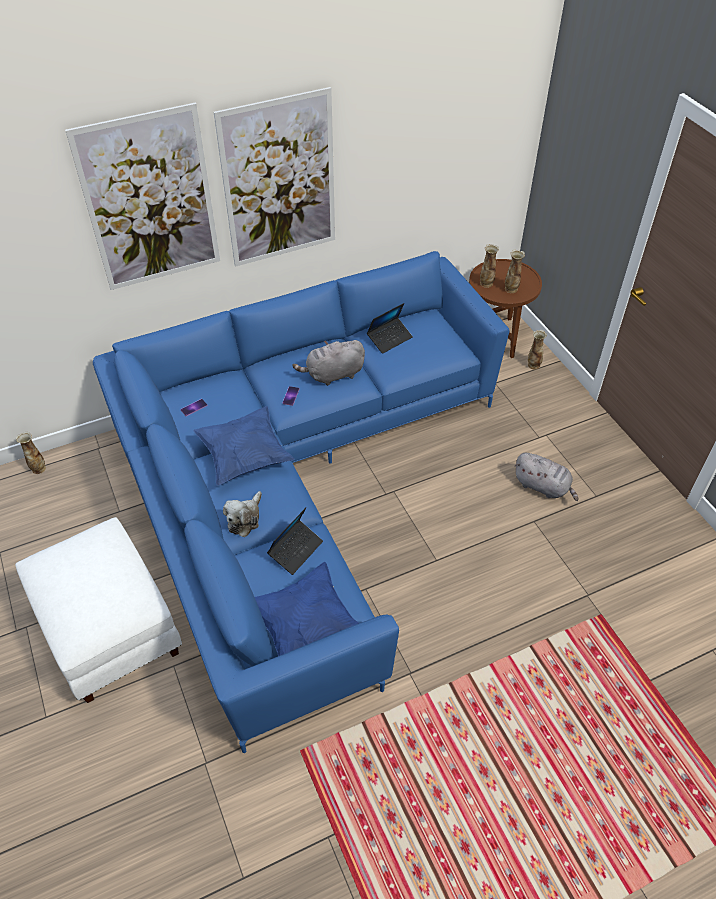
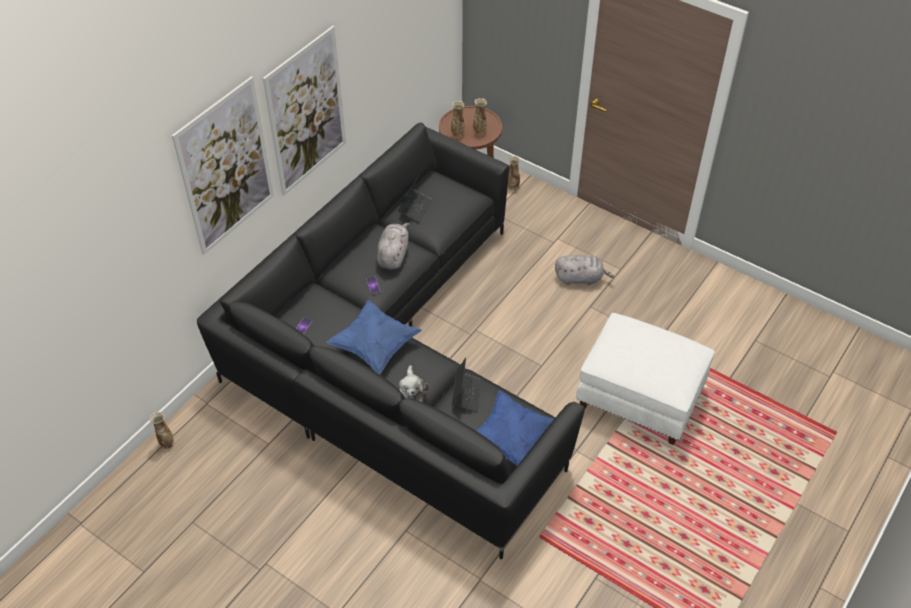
camera: 30 degrees left, 0 degrees up
white ottoman [15,517,182,703] -> white ottoman moved to [576,313,715,445]
blue sofa [93,251,510,753] -> black sofa [197,123,585,559]
grey plush toy [293,340,365,386] -> grey plush toy turned 150 degrees clockwise [376,223,410,270]

